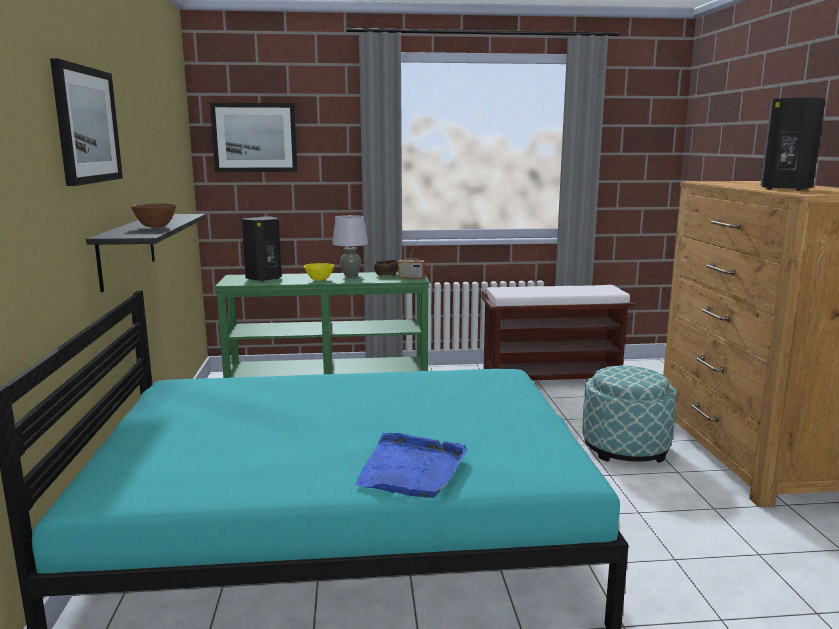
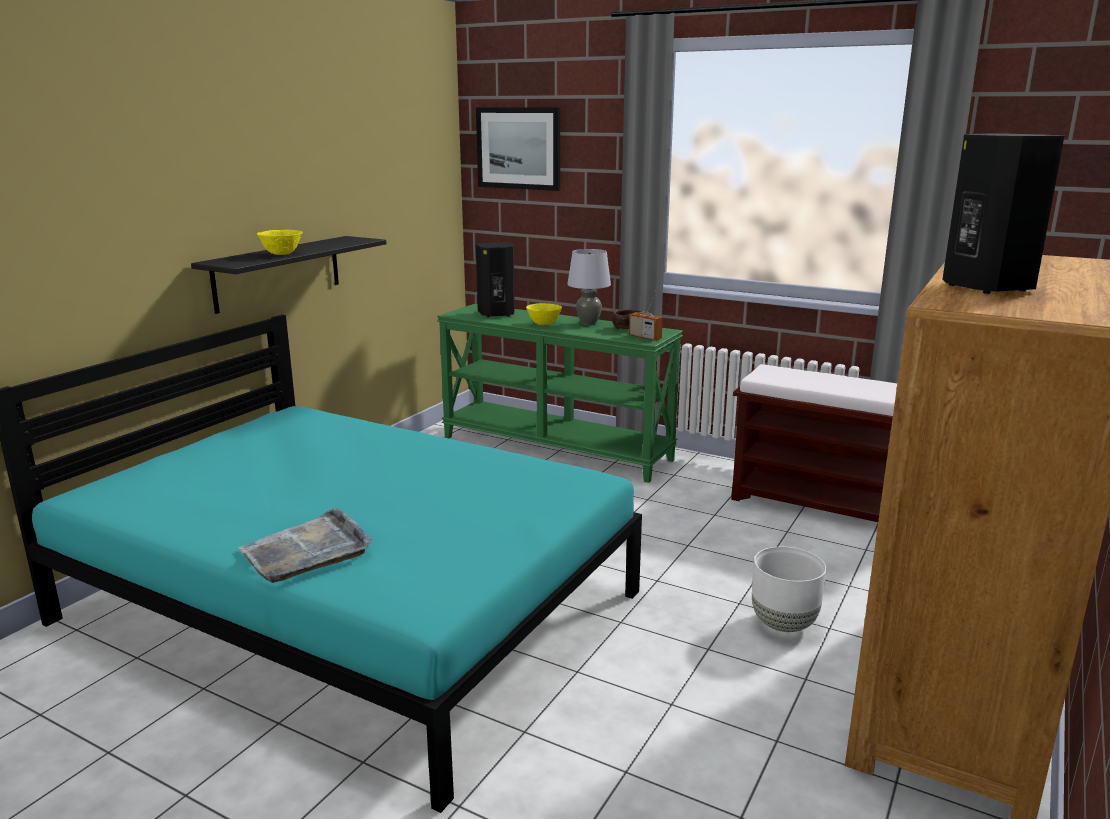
camera: 35 degrees right, 5 degrees up
picture [50,58,123,186] -> none
brown bowl [131,203,177,228] -> yellow bowl [257,230,302,255]
blue tray [355,433,468,498] -> grey tray [238,508,373,583]
ottoman [582,366,677,463] -> white planter [752,547,826,632]

